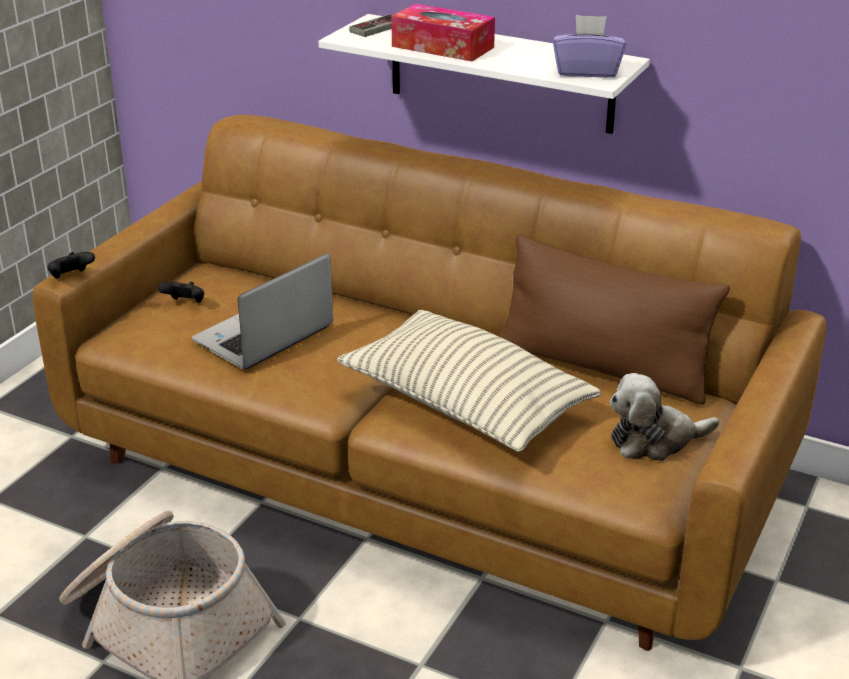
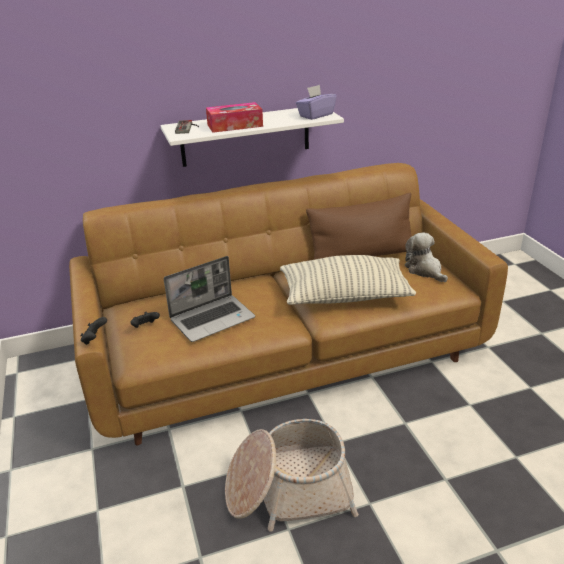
camera: 45 degrees left, 0 degrees up
laptop [192,253,333,369] -> laptop turned 120 degrees counterclockwise [164,256,255,342]
plush toy [610,373,720,461] -> plush toy turned 120 degrees clockwise [405,233,448,282]

